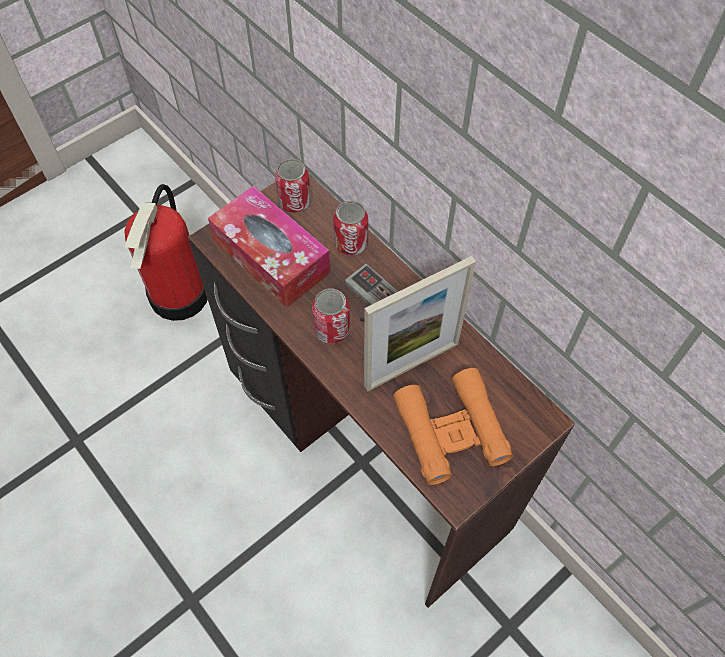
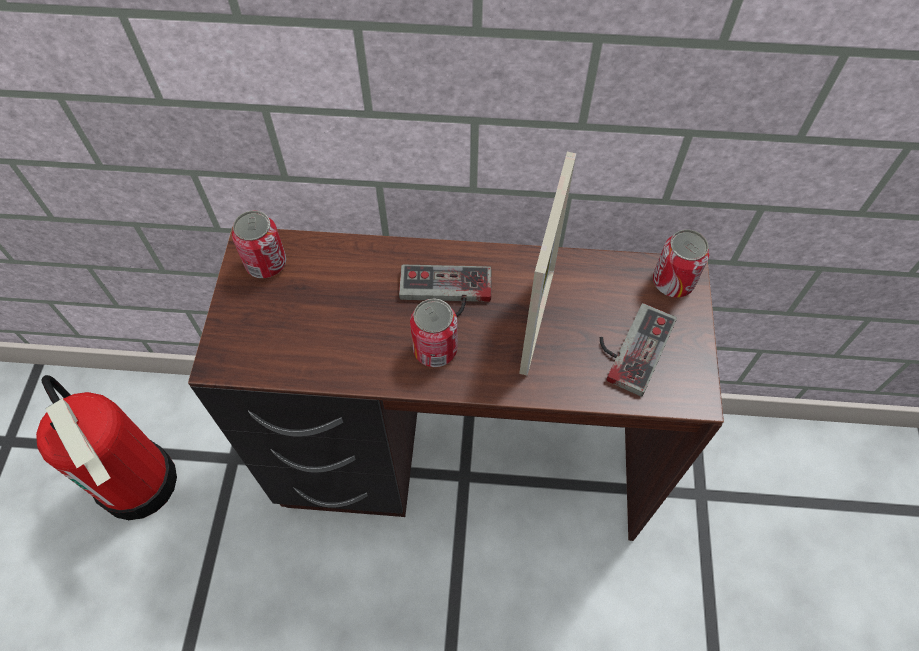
camera: 45 degrees left, 0 degrees up
tissue box [208,186,331,308] -> none
can [333,201,368,255] -> can moved to [653,229,709,298]
orange binoculars [393,368,513,485] -> game controller [600,303,677,396]

